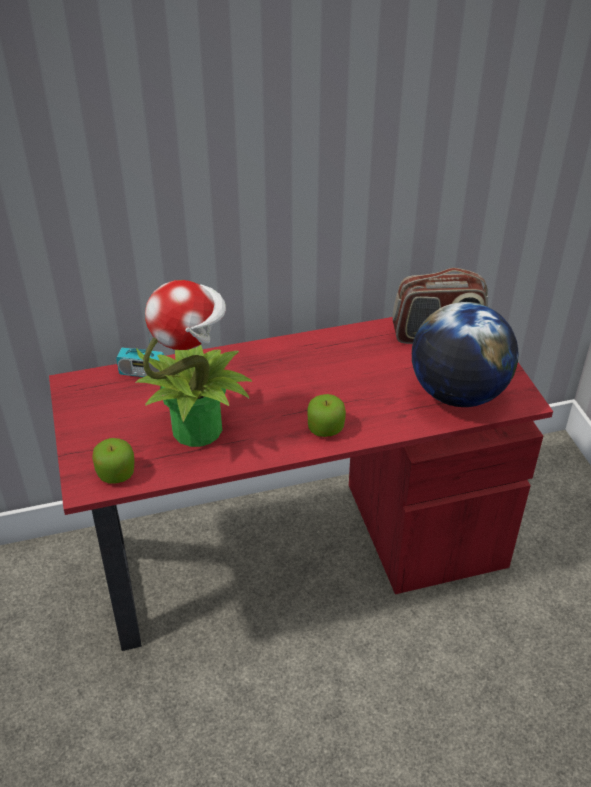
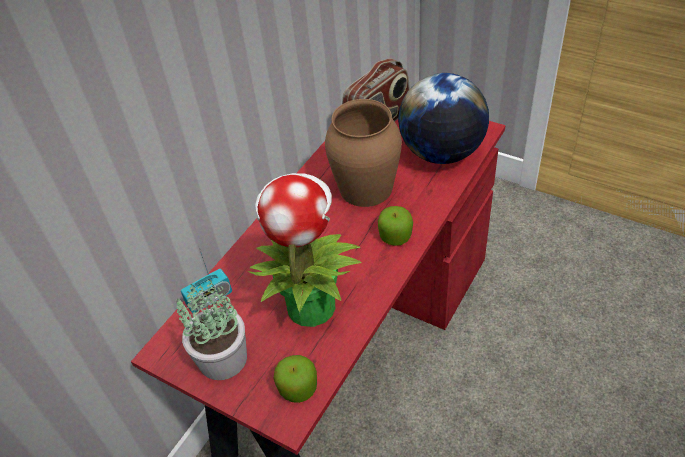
camera: 40 degrees left, 5 degrees up
none -> potted plant [175,276,247,380]
none -> brown vase [325,99,402,207]

